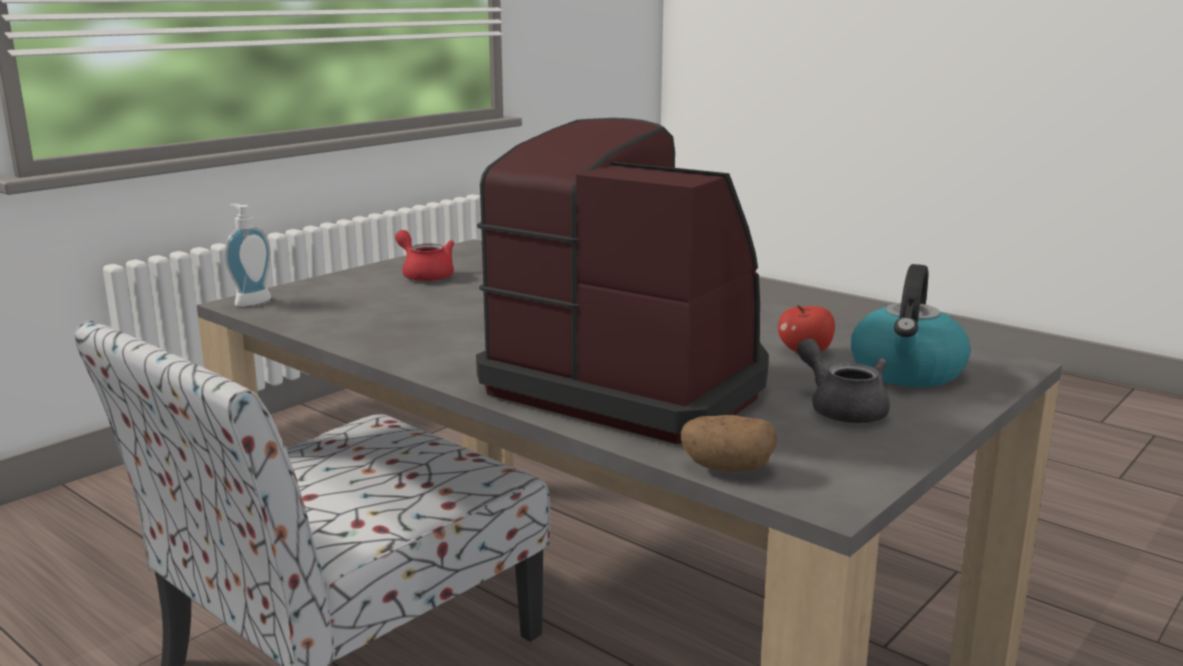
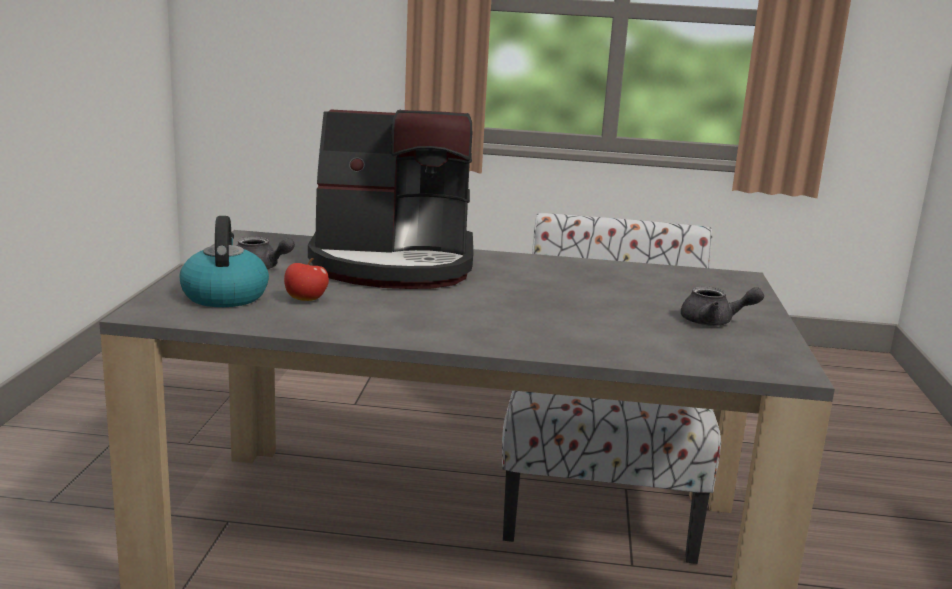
camera: 145 degrees right, 0 degrees up
soap dispenser [225,204,271,307] -> none
red teapot [395,230,454,282] -> grey teapot [681,286,764,326]
potato [681,415,777,472] -> none

